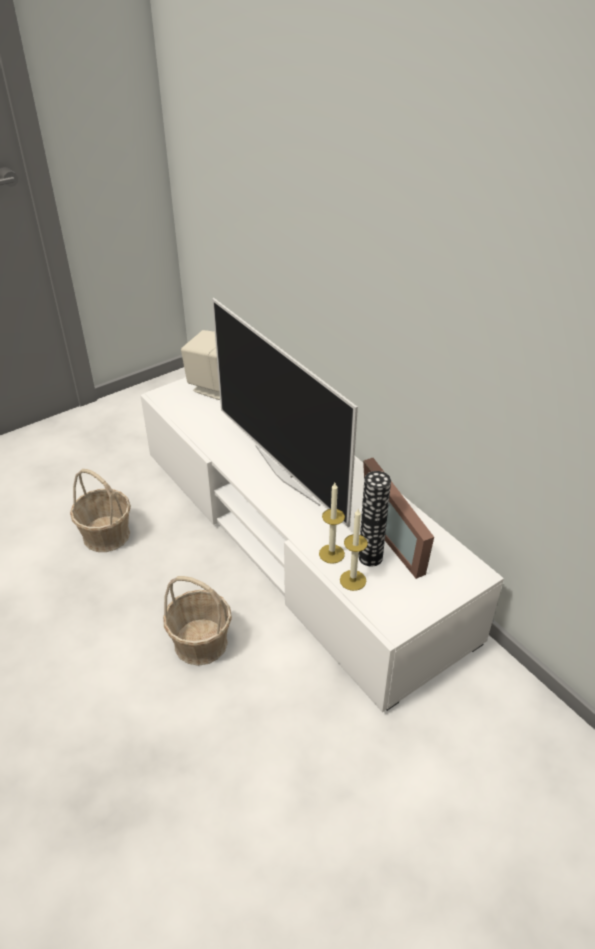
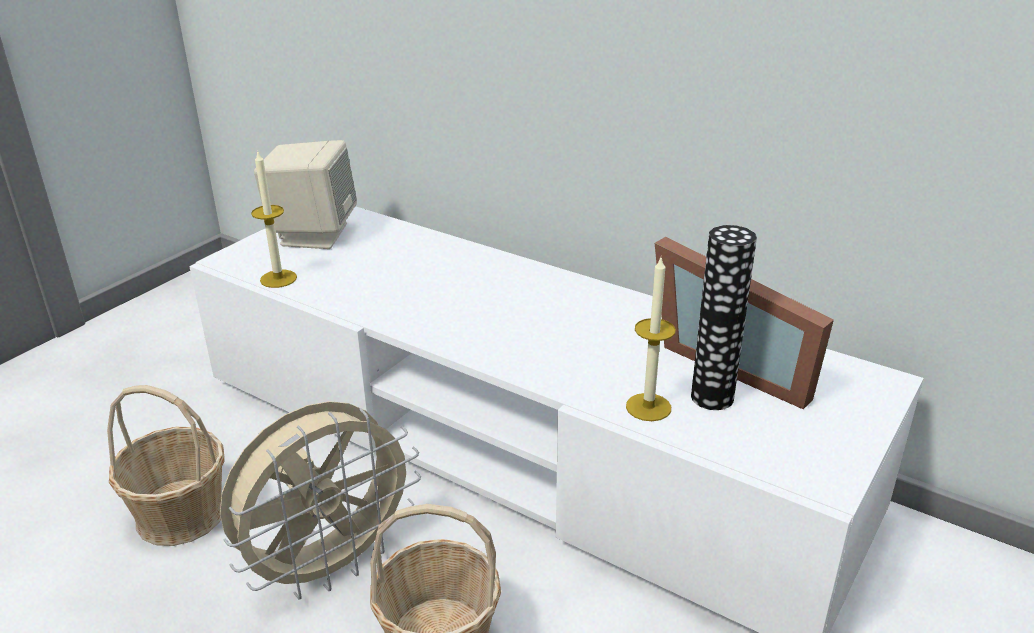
camera: 20 degrees left, 10 degrees down
television [212,298,358,527] -> none
candle [340,509,368,591] -> candle moved to [251,150,297,288]
none -> beige fan [220,401,421,599]

